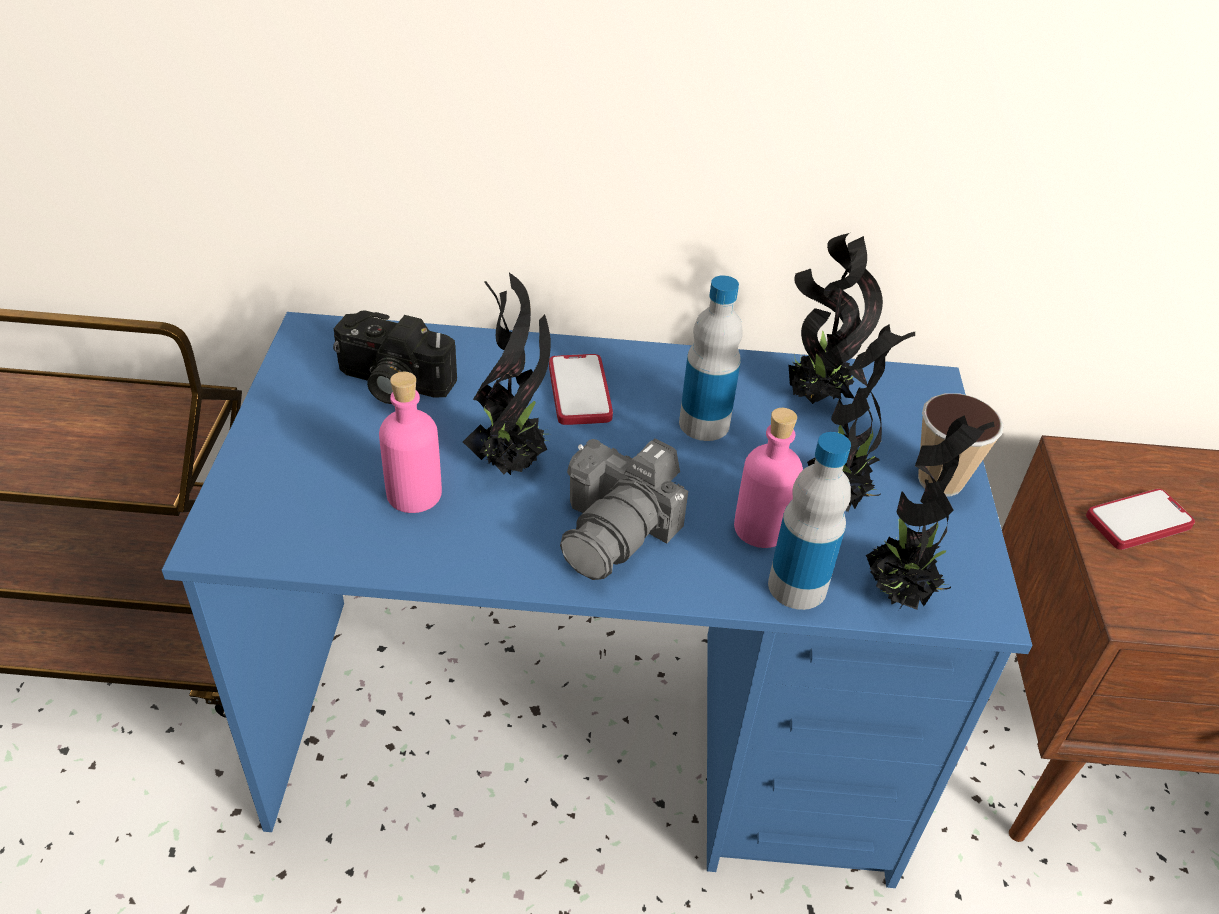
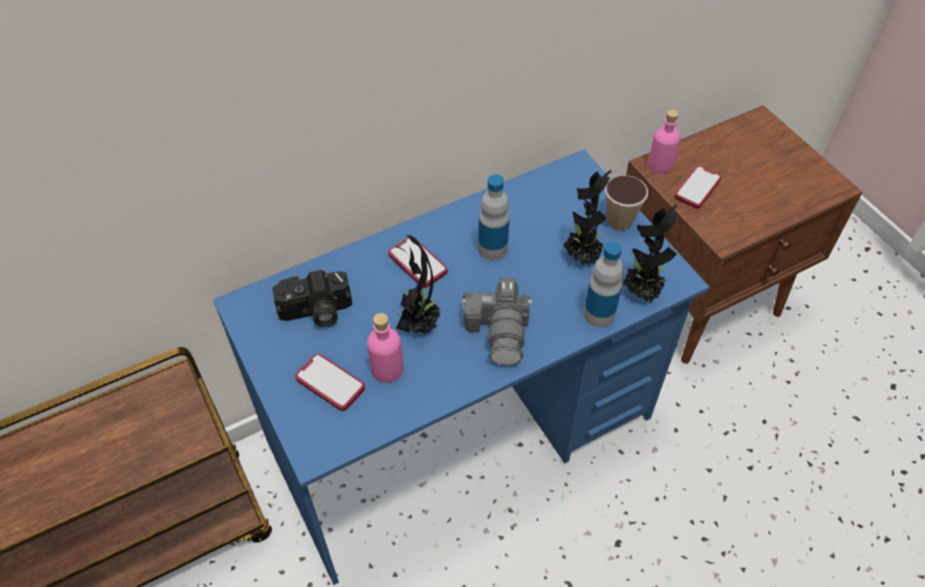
camera: 30 degrees left, 10 degrees up
pink bottle [734,408,803,548] -> pink bottle moved to [648,109,680,174]
potted plant [788,233,883,404] -> none
none -> phone [295,354,365,411]

